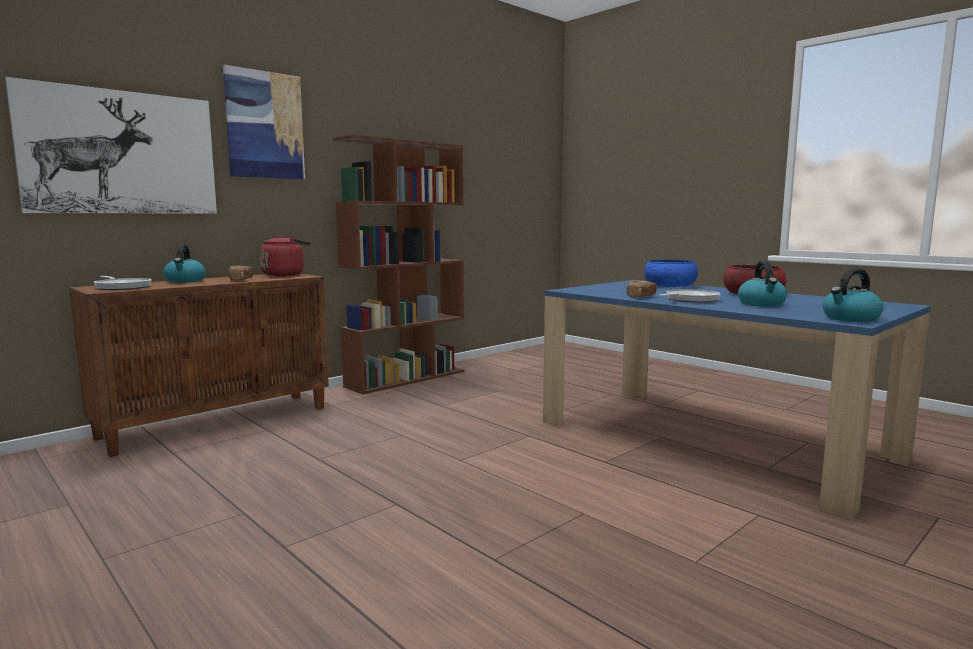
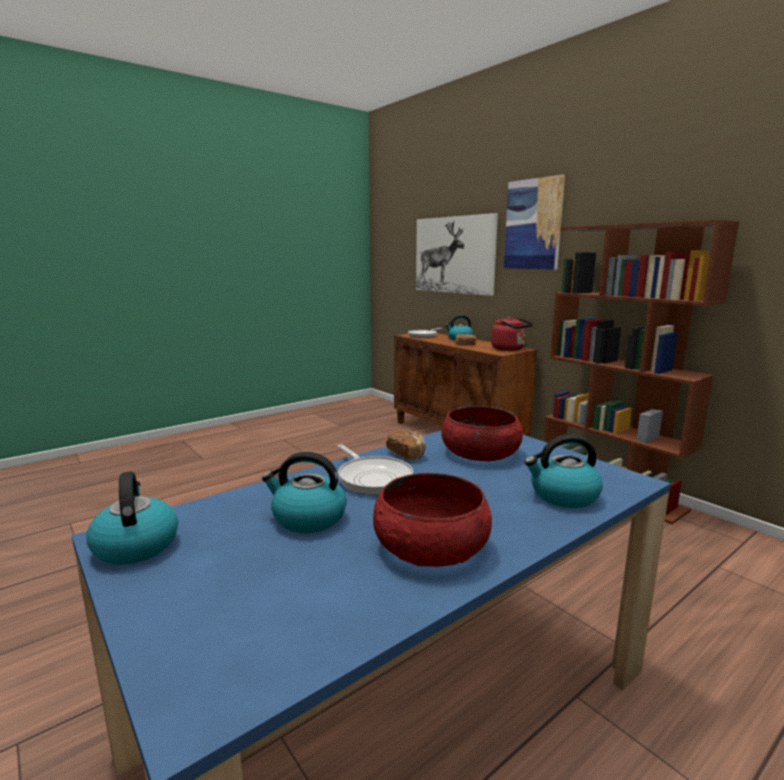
camera: 95 degrees right, 5 degrees up
blue bowl [644,259,698,287] -> kettle [524,434,603,508]
none -> red bowl [441,406,523,461]

